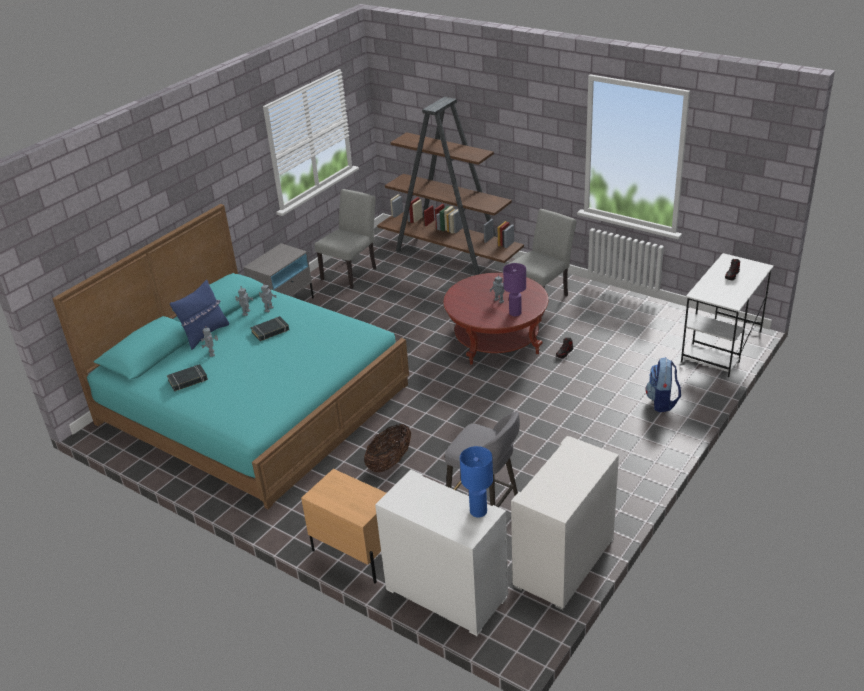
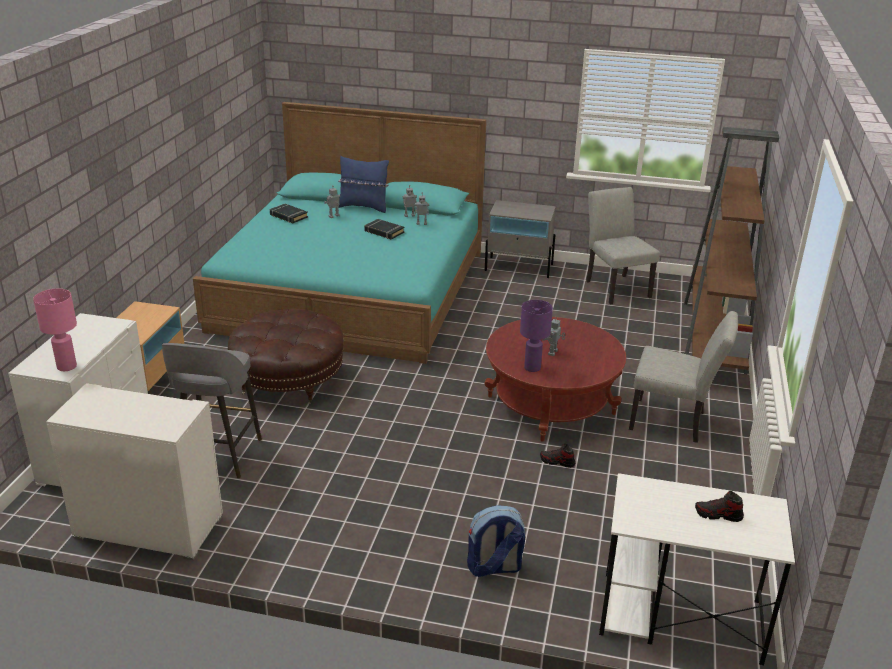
camera: 65 degrees right, 5 degrees down
grey chair [315,189,377,289] -> grey chair turned 120 degrees counterclockwise [586,187,660,305]
basket [364,424,411,472] -> brown ottoman [228,309,344,405]
blue table lamp [460,446,493,518] -> pink table lamp [33,289,77,371]

